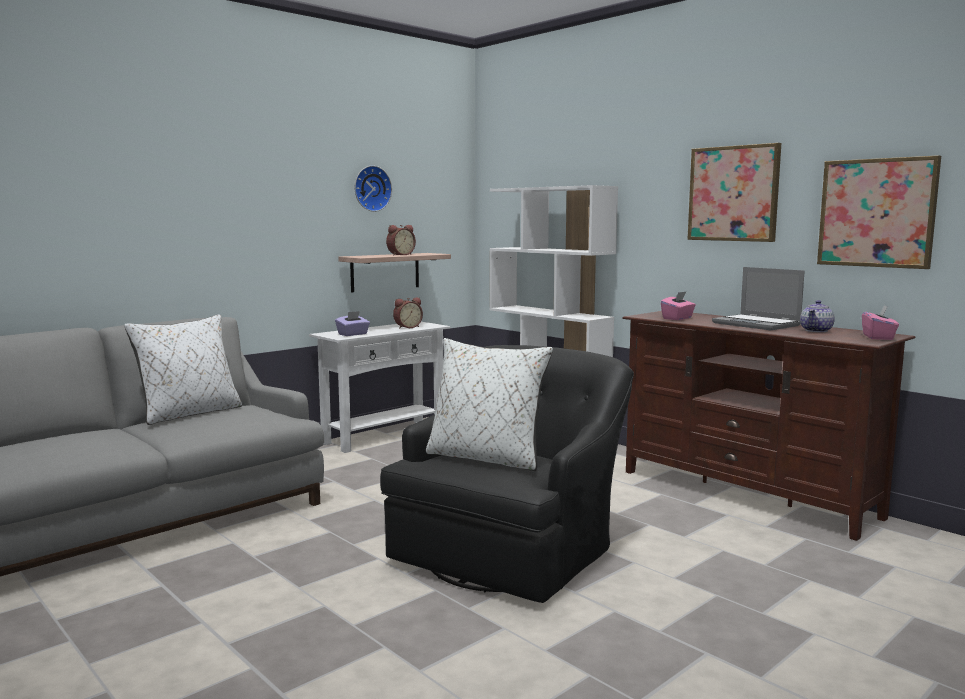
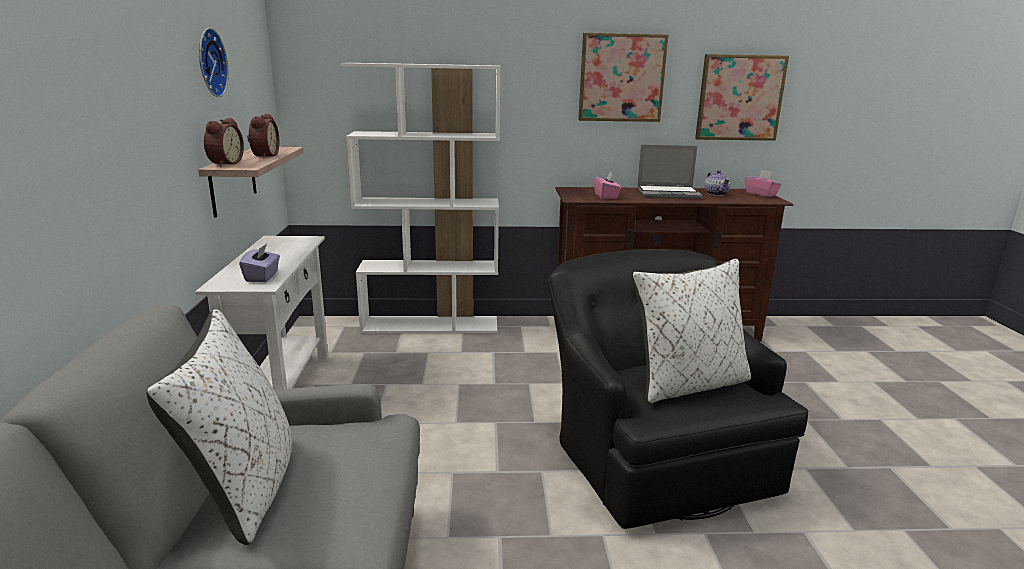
camera: 50 degrees left, 10 degrees up
alarm clock [393,298,423,329] -> alarm clock moved to [204,118,244,167]

